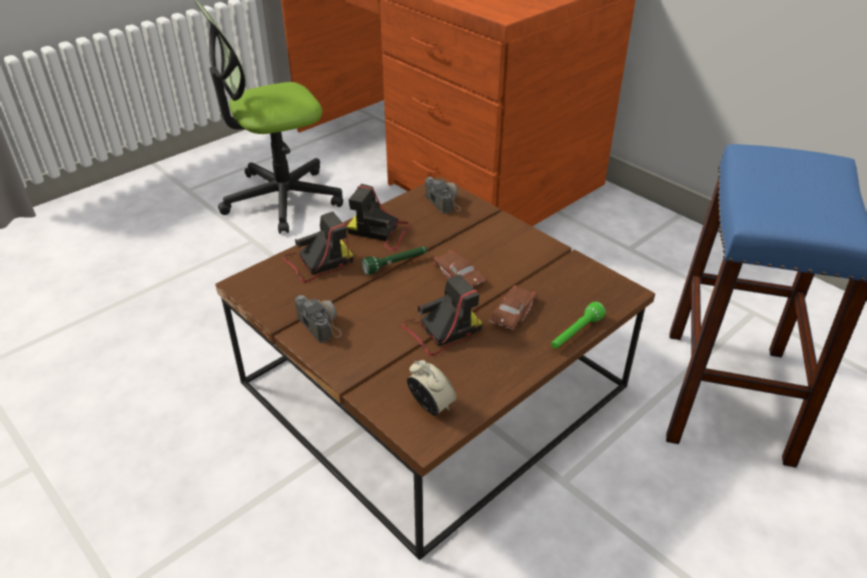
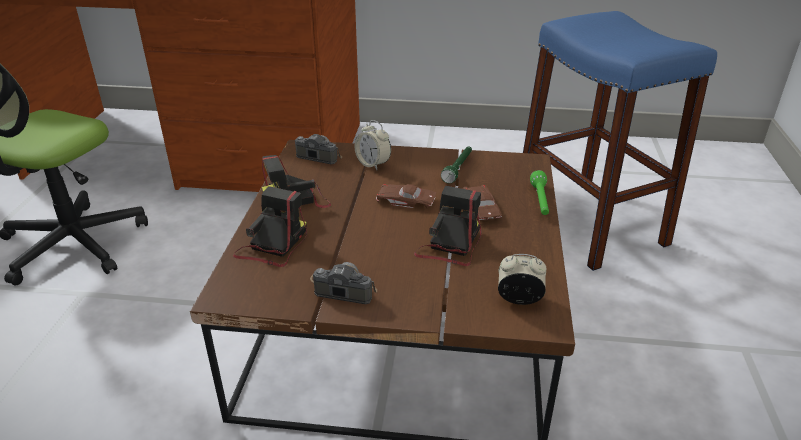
camera: 40 degrees left, 5 degrees down
green flashlight [361,246,427,275] -> green flashlight moved to [441,146,472,183]
none -> alarm clock [355,120,391,170]

